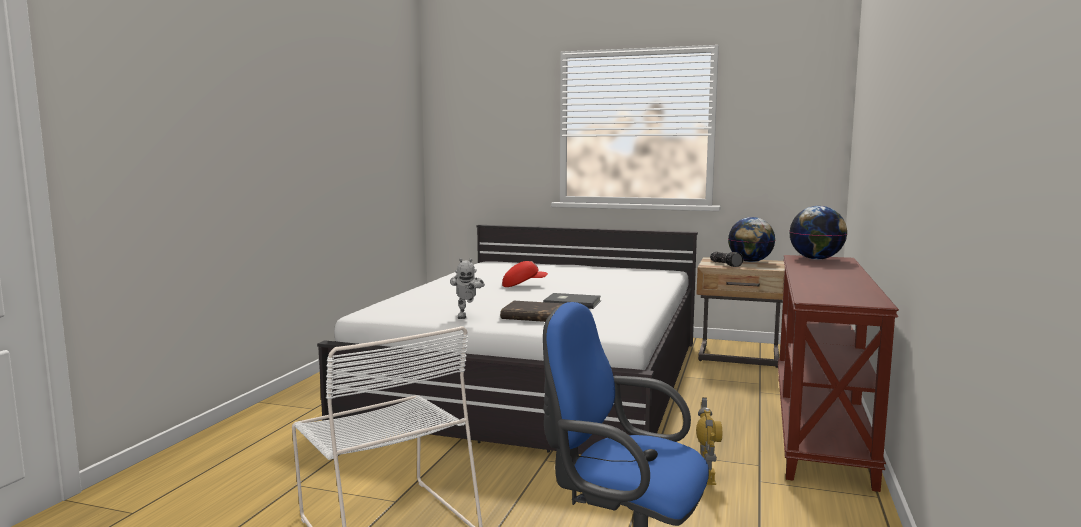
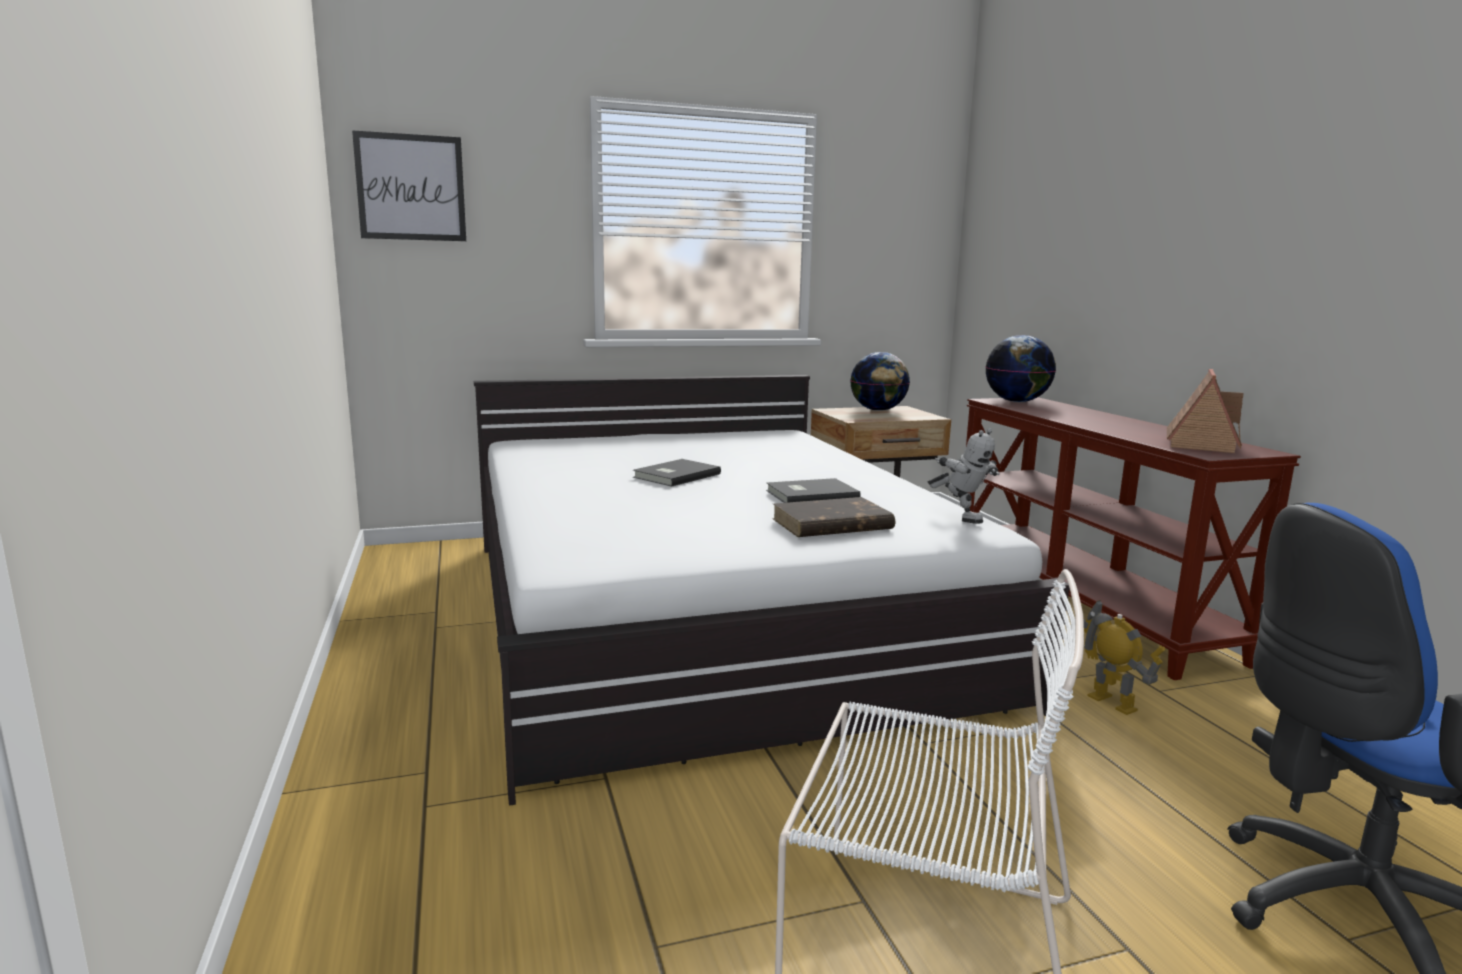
camera: 35 degrees left, 5 degrees up
toy robot [450,258,485,319] -> toy robot moved to [928,428,999,524]
red cap [502,261,548,287] -> grey book [633,459,721,487]
flashlight [710,252,744,267] -> none
none -> picture [352,130,466,241]
none -> toy house [1167,369,1244,453]

